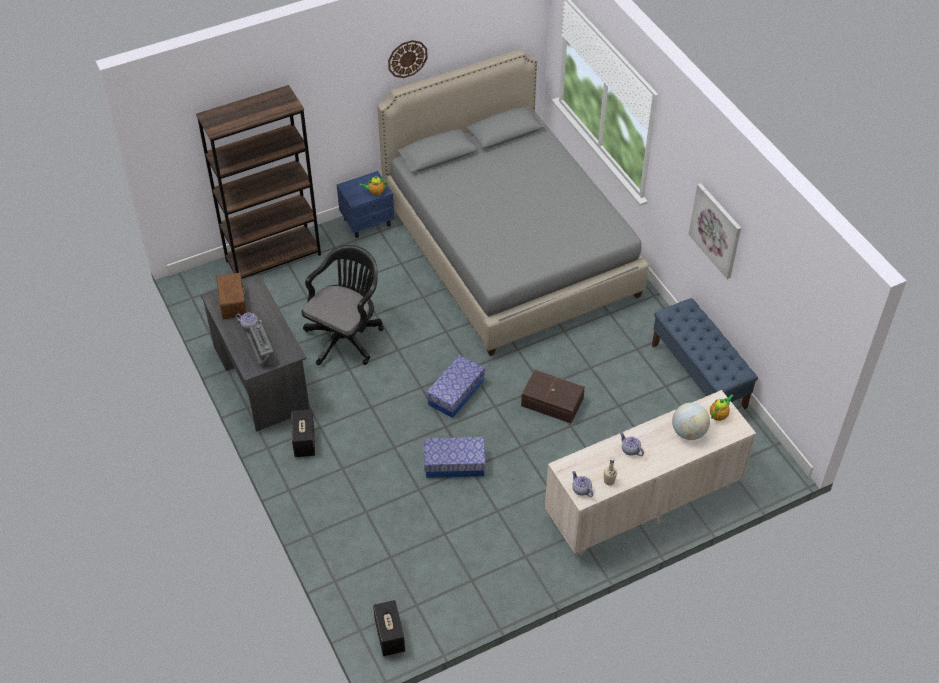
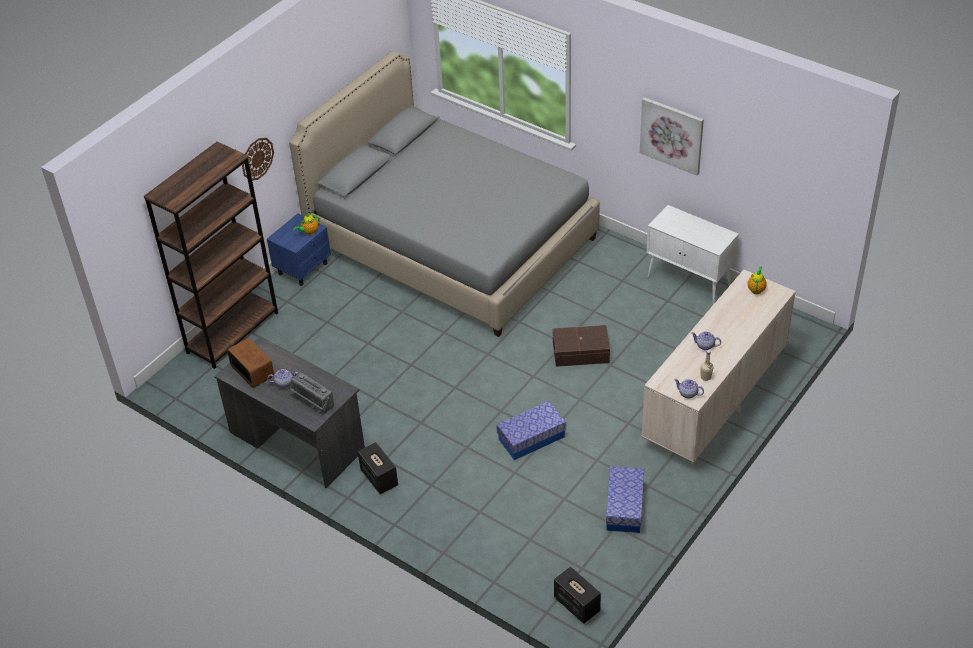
camera: 25 degrees left, 5 degrees down
black office chair [302,245,384,365] -> none
wall clock [388,40,428,78] -> wall clock moved to [242,138,274,180]
storage box [426,355,485,418] -> storage box moved to [606,466,644,533]
blue bench [652,298,758,409] -> white cabinet [647,205,739,305]
globe [672,403,710,440] -> none

